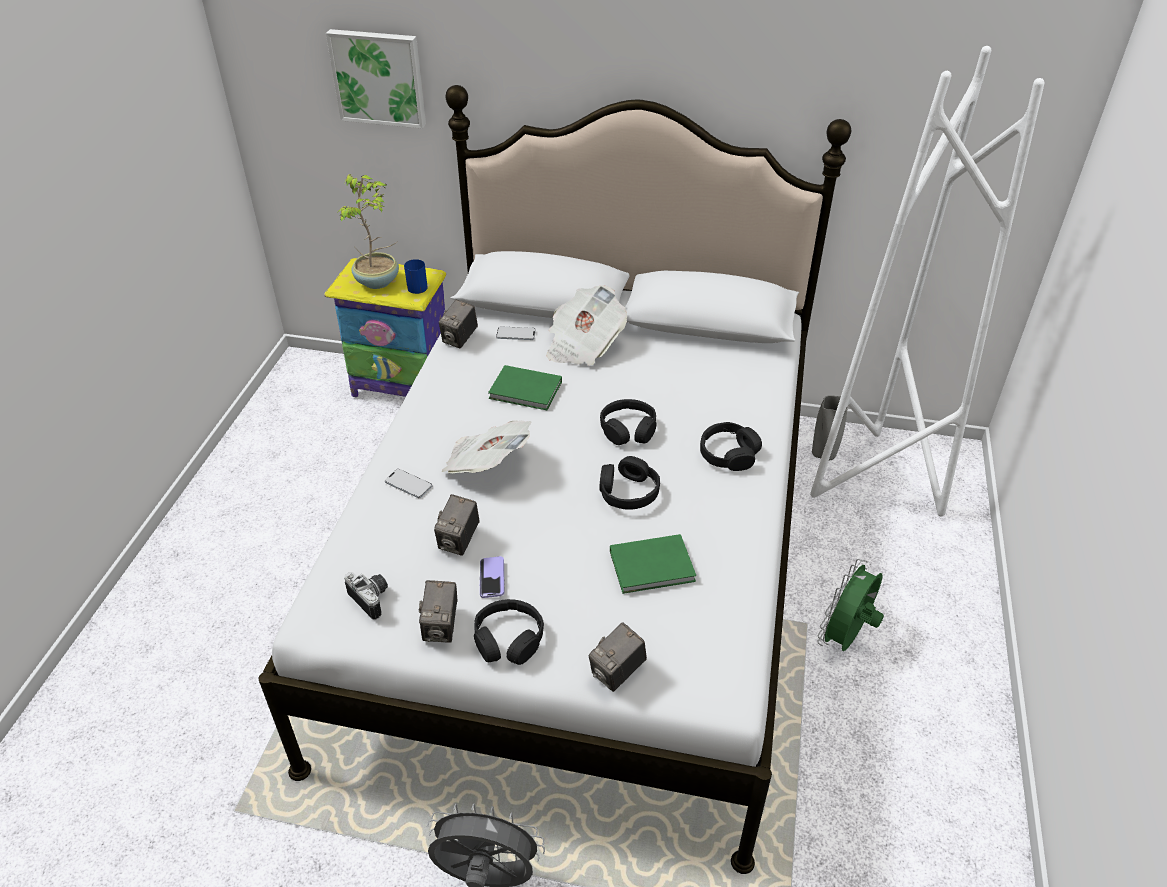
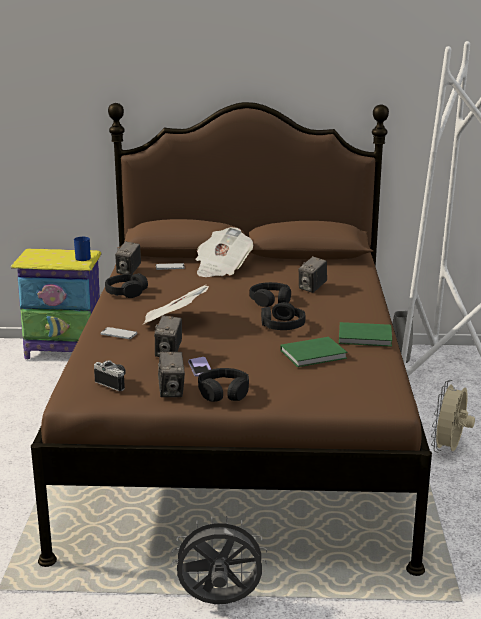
camera: 10 degrees left, 20 degrees down
white bed [258,85,851,874] -> brown bed [31,102,432,576]
picture [326,29,426,129] -> none
potted plant [336,174,399,289] -> none
green book [488,365,562,410] -> green book moved to [339,322,392,347]
camera [589,622,647,692] -> camera moved to [299,256,327,293]
black headphones [700,422,762,471] -> black headphones moved to [105,273,148,298]
green fan [817,559,884,651] -> beige fan [431,380,475,453]

